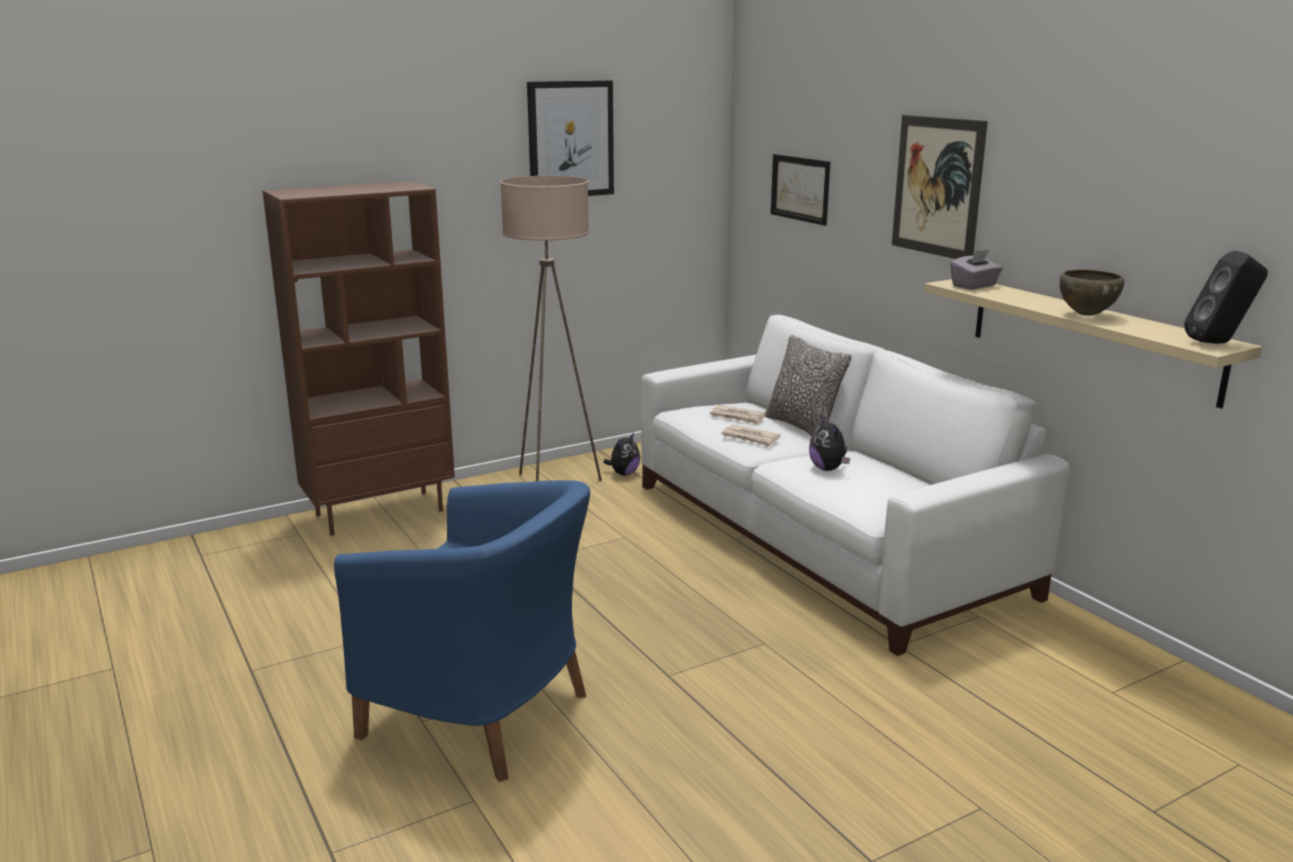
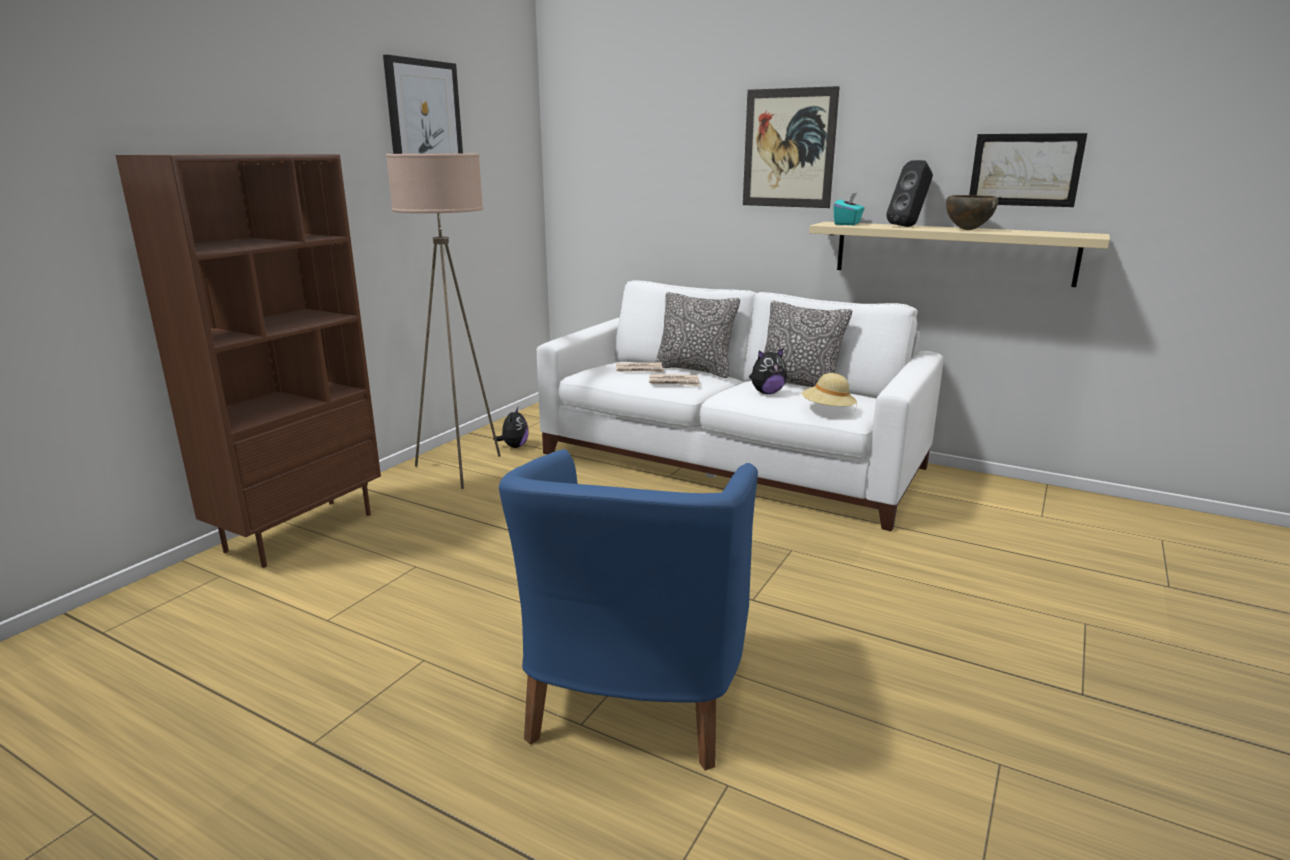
camera: 30 degrees left, 0 degrees up
blue armchair [334,480,590,782] -> blue armchair turned 105 degrees clockwise [499,449,758,770]
picture [771,154,830,226] -> picture moved to [969,133,1087,207]
plush toy [809,415,850,471] -> plush toy turned 60 degrees counterclockwise [749,348,787,394]
grey tissue box [950,250,1003,290] -> turquoise tissue box [834,193,865,225]
black speaker [1184,251,1268,344] -> black speaker moved to [886,160,933,227]
none -> pillow [764,301,852,387]
none -> beige hat [802,373,857,406]

